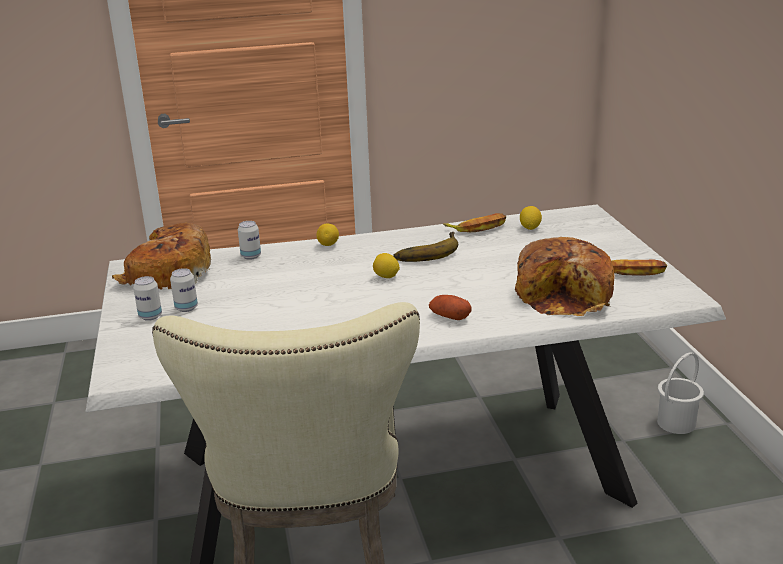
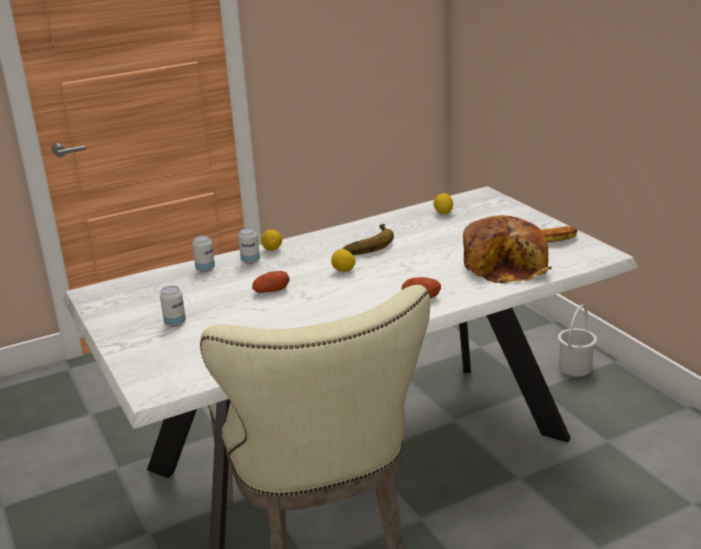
camera: 15 degrees left, 0 degrees up
bread [112,223,211,290] -> none
can [133,276,162,321] -> can moved to [238,228,260,264]
banana [443,213,506,232] -> none
none -> potato [252,271,290,293]

